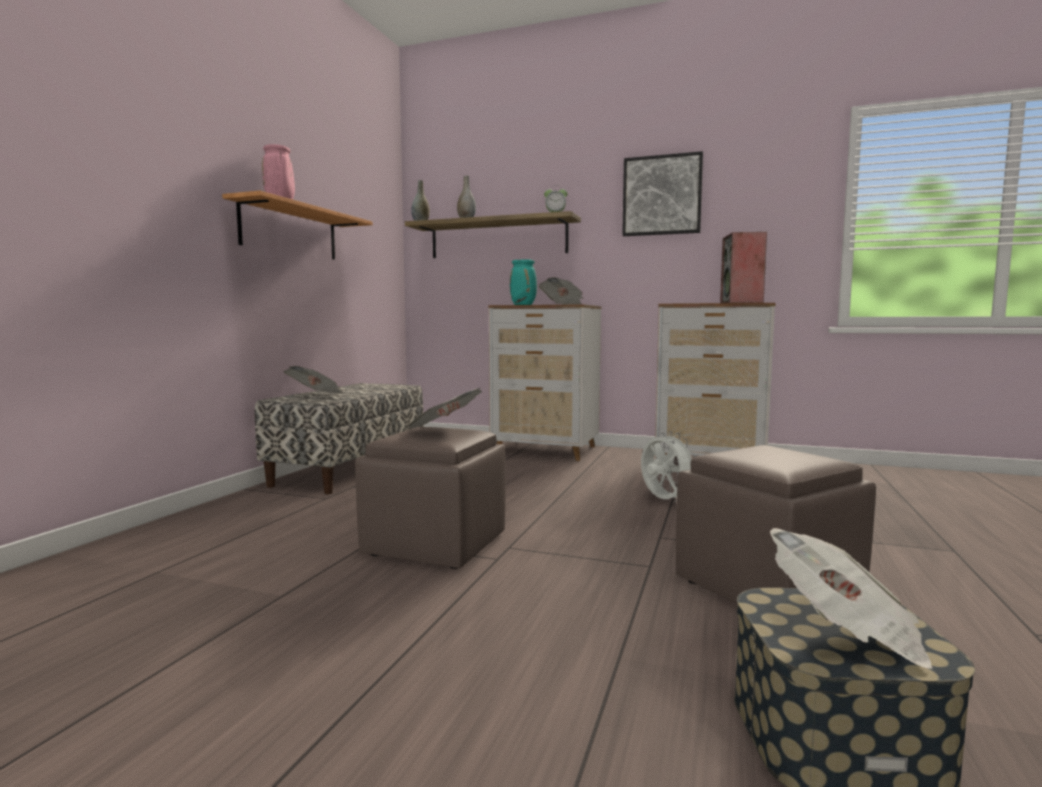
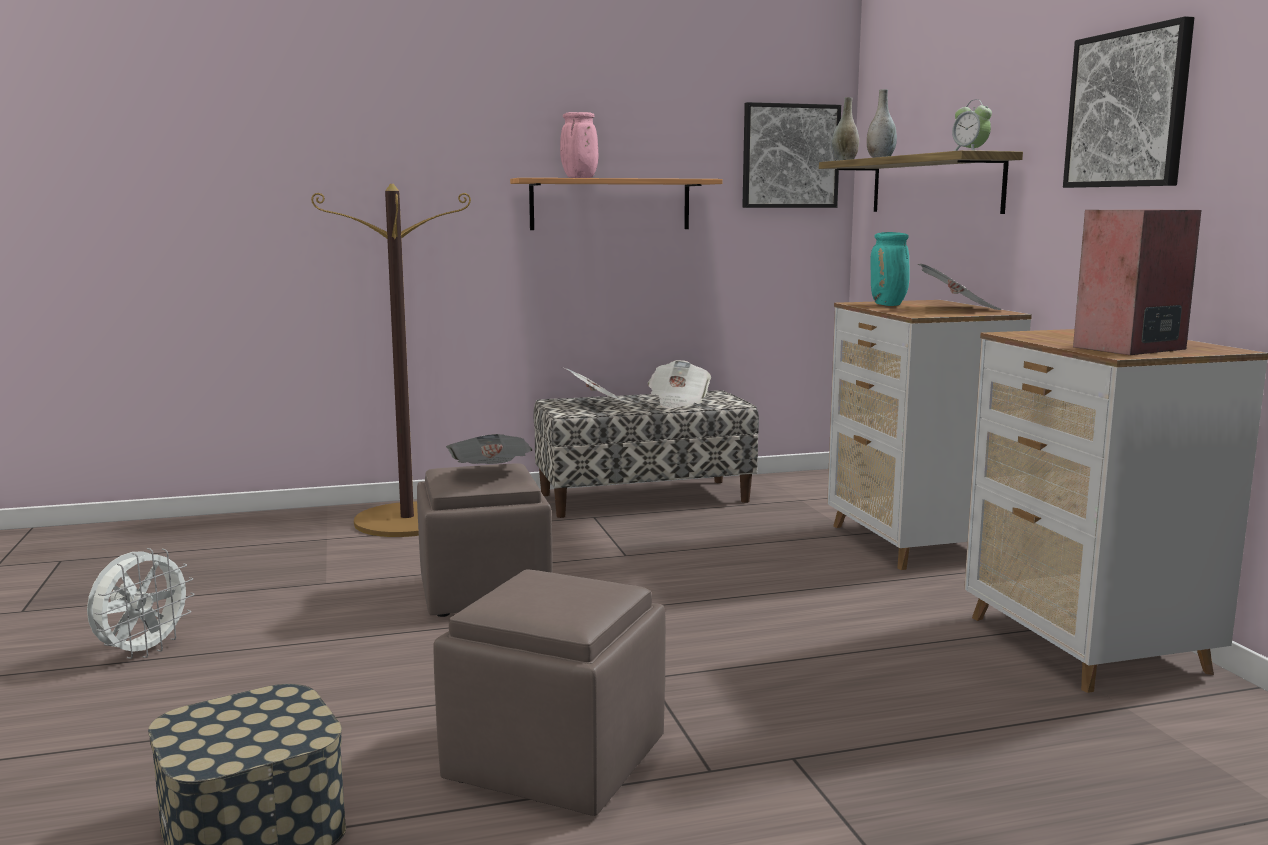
camera: 55 degrees right, 5 degrees up
white fan [641,431,697,502] -> white fan moved to [87,548,195,659]
newspaper [770,528,933,669] -> newspaper moved to [648,360,712,408]
none -> brown clothes rack [311,184,471,537]
none -> picture [742,102,841,208]

